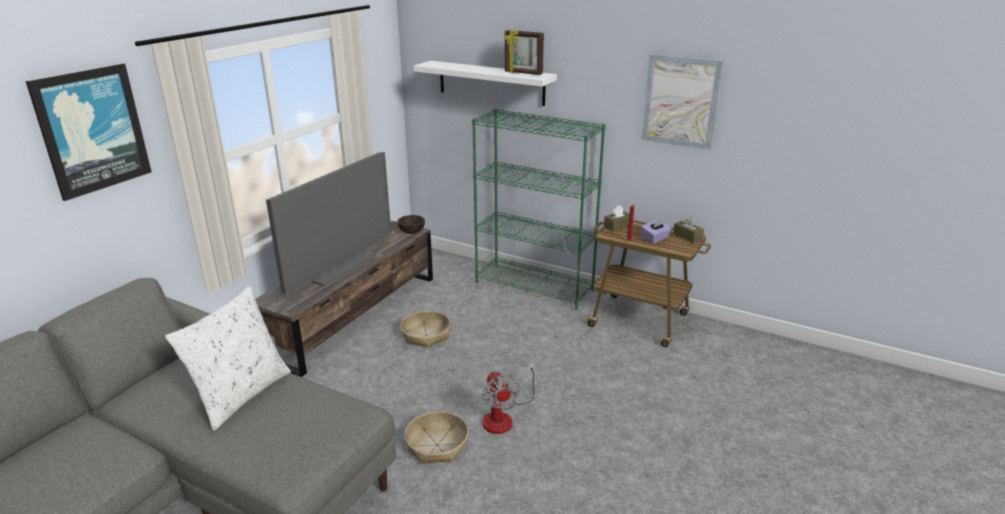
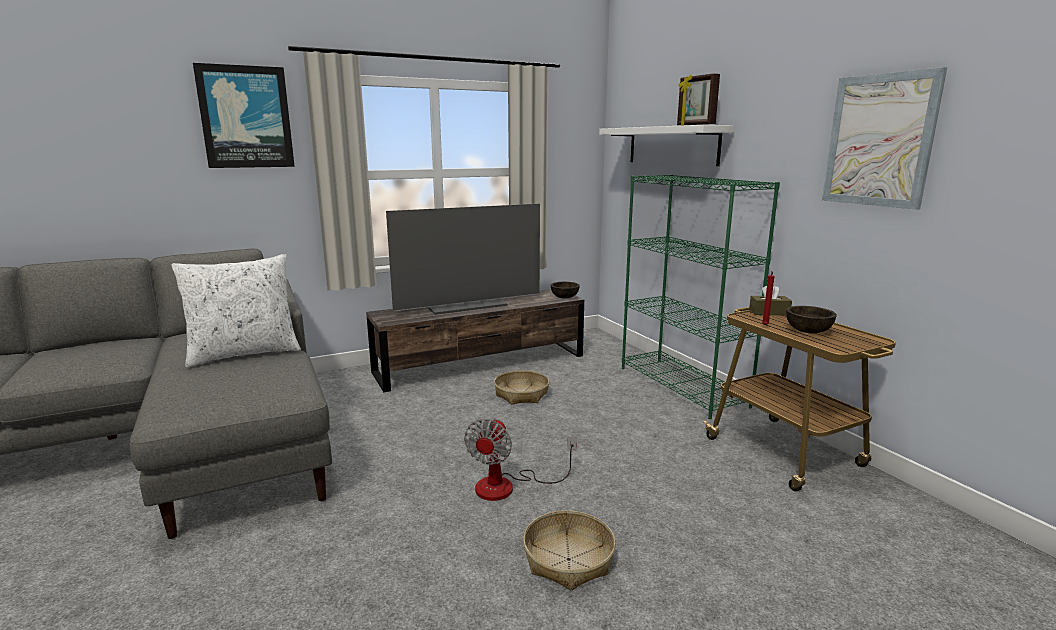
camera: 35 degrees right, 10 degrees down
basket [404,411,468,464] -> basket moved to [523,510,616,591]
purple tissue box [641,219,672,244] -> brown bowl [786,306,837,333]
brown tissue box [673,216,704,243] -> none

